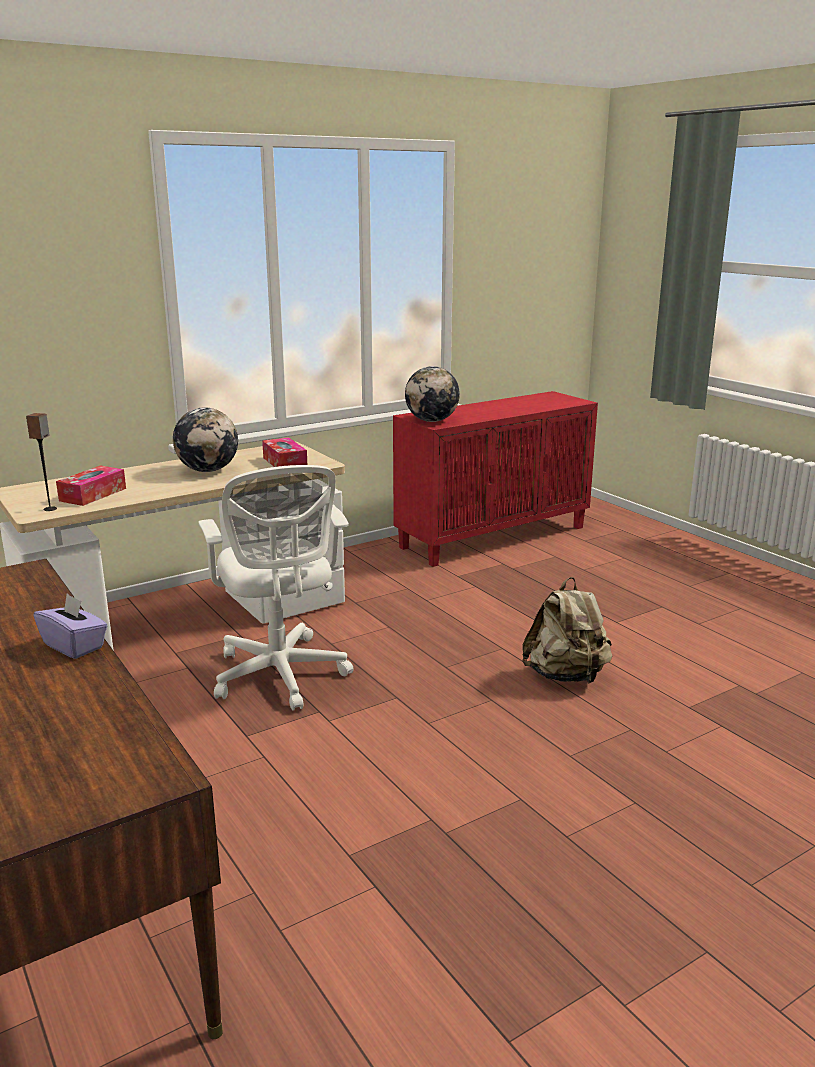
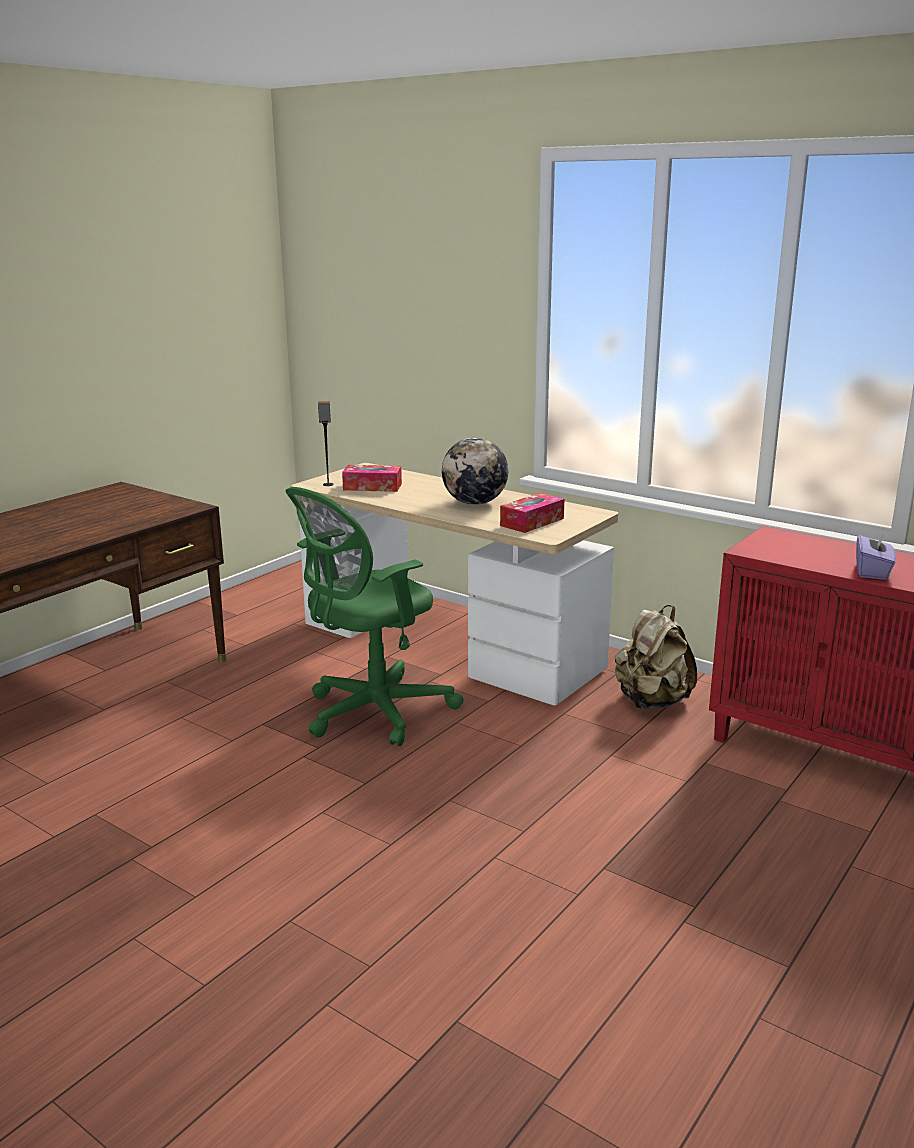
camera: 70 degrees right, 0 degrees up
purple tissue box [33,594,108,659] -> purple tissue box moved to [856,530,896,580]
white office chair [199,465,354,711] -> green office chair [286,487,464,746]
globe [405,366,460,422] -> none
beige backpack [522,577,612,683] -> beige backpack moved to [615,605,697,709]

